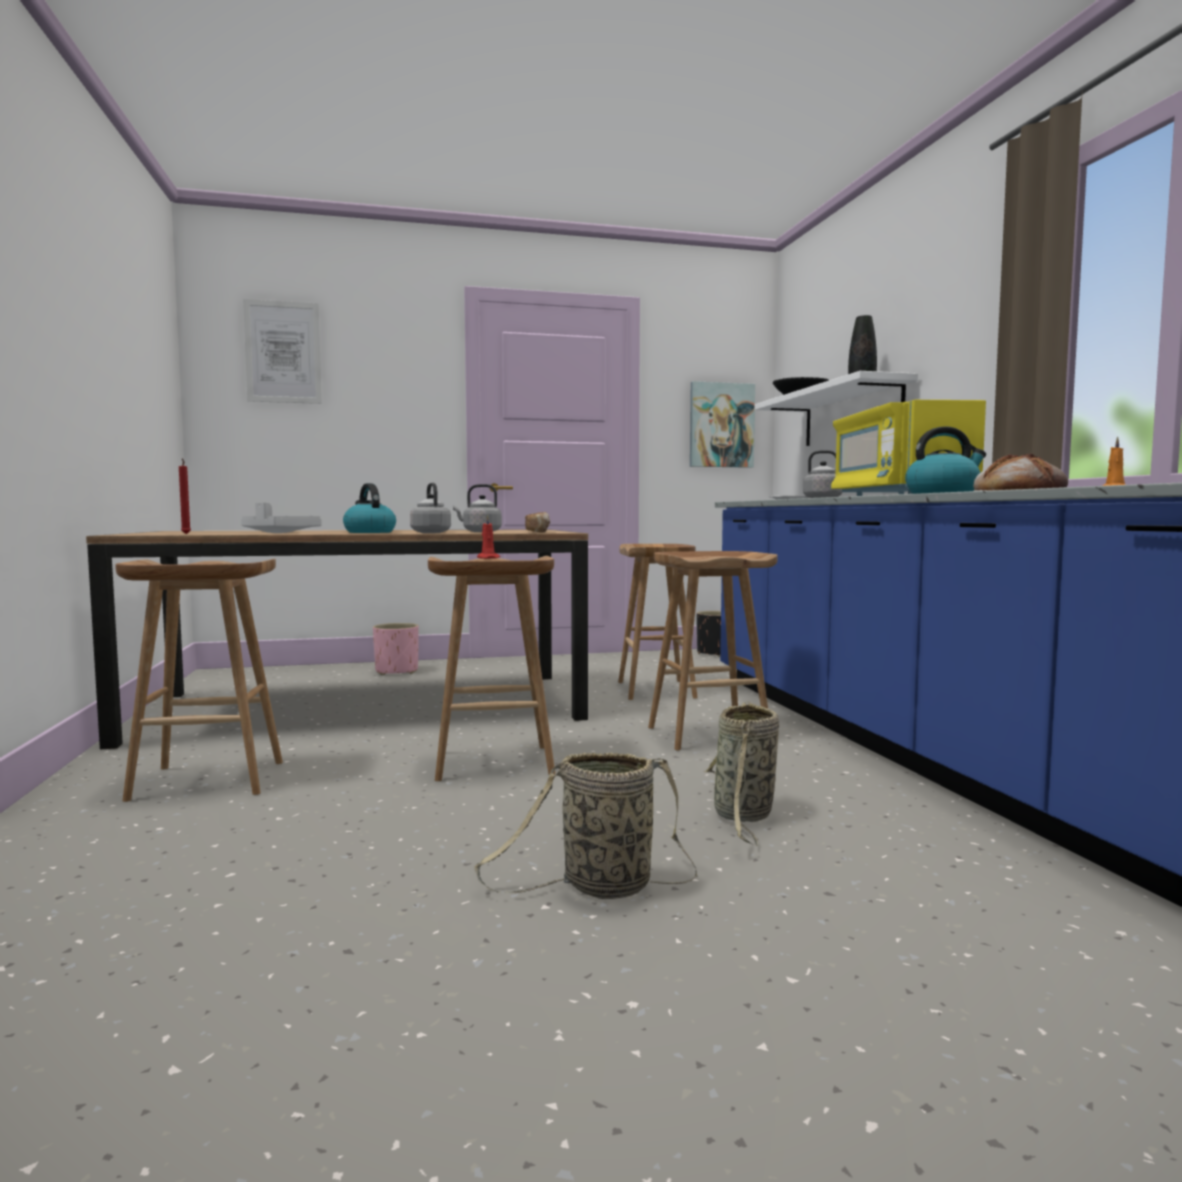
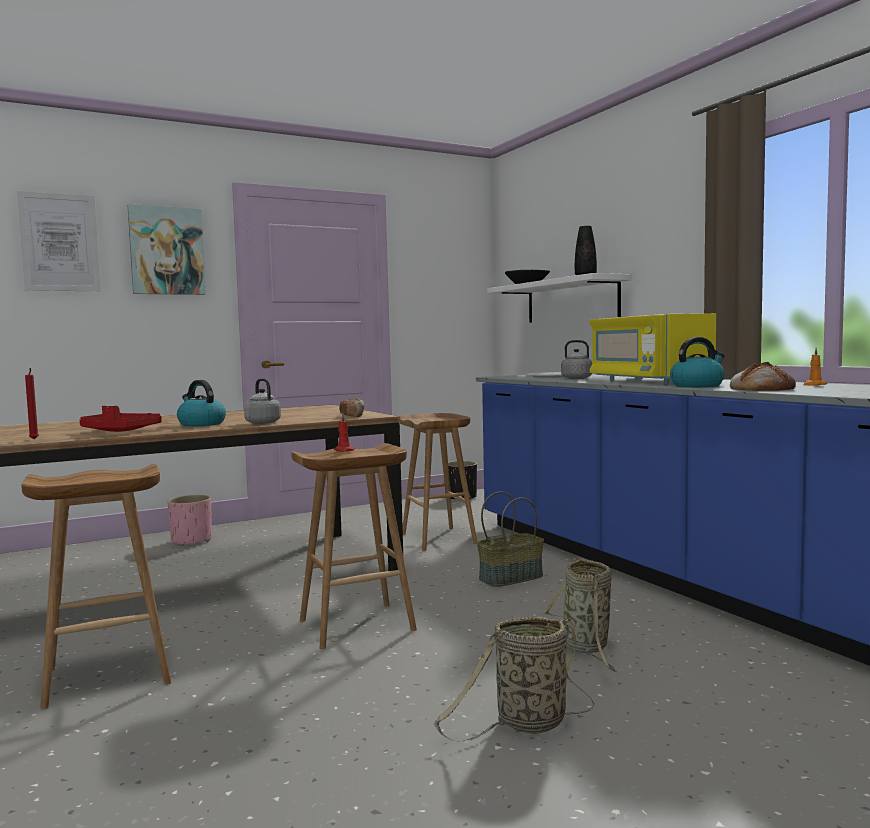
camera: 15 degrees left, 0 degrees up
grey tray [241,503,322,533] -> red tray [80,406,162,432]
grey kettle [453,484,502,532] -> none
brown stool [648,551,778,750] -> basket [477,491,544,587]
picture [690,381,755,468] -> picture moved to [128,204,206,295]

